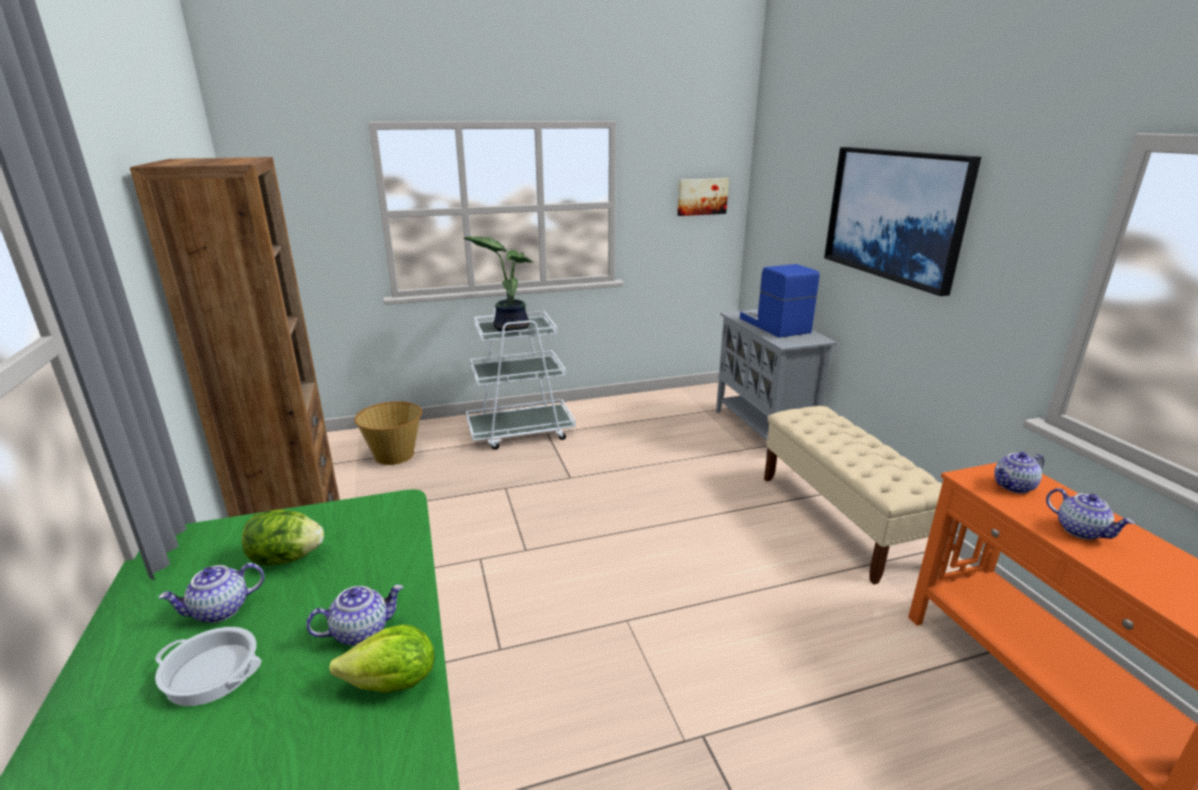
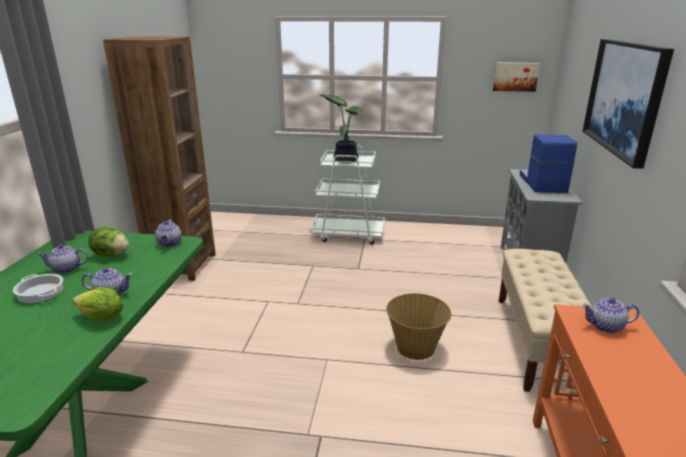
camera: 25 degrees right, 0 degrees up
basket [354,401,422,465] -> basket moved to [386,293,451,360]
teapot [1046,488,1134,540] -> teapot moved to [155,219,182,247]

